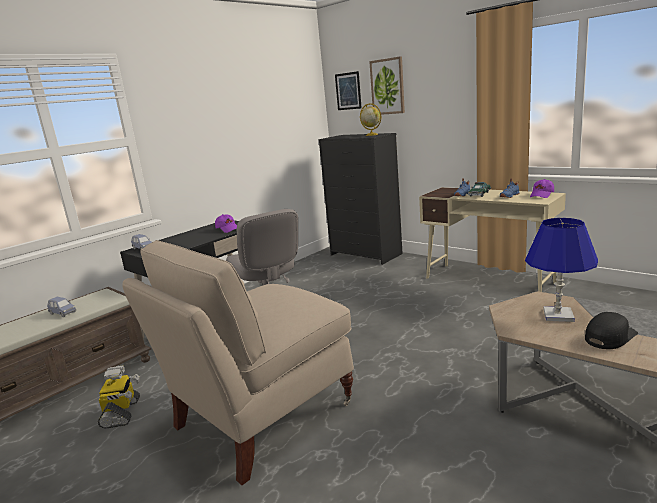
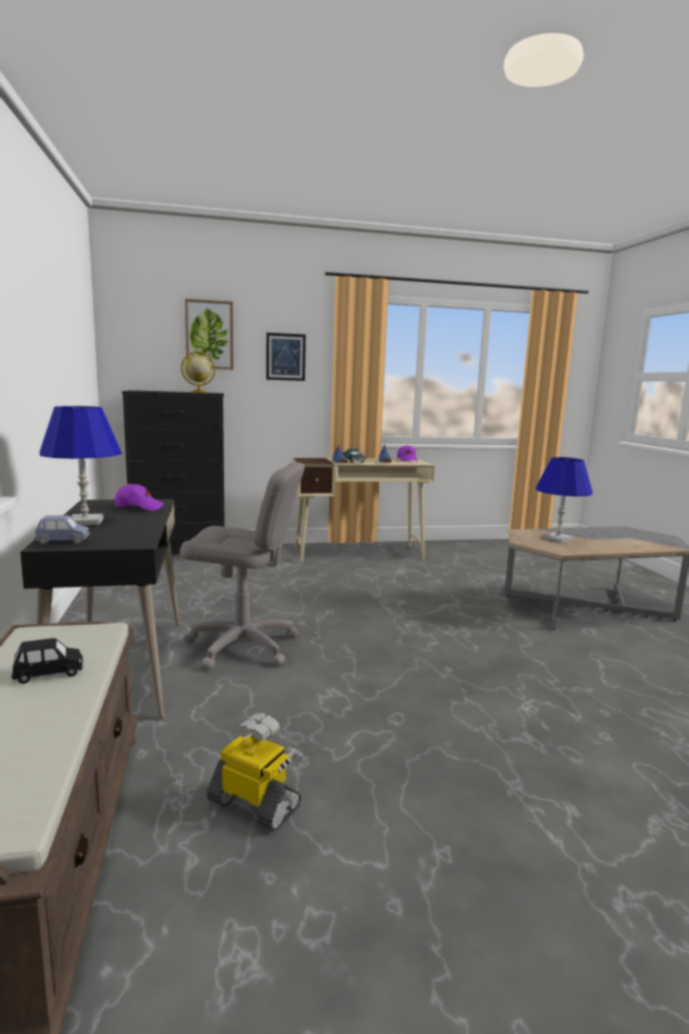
camera: 55 degrees left, 5 degrees down
blue toy car [47,297,76,317] -> black toy car [12,638,83,684]
beige chair [122,240,354,485] -> none
picture [335,71,362,110] -> picture moved to [266,333,306,381]
black cap [585,312,638,349] -> none
none -> blue table lamp [39,406,122,525]

